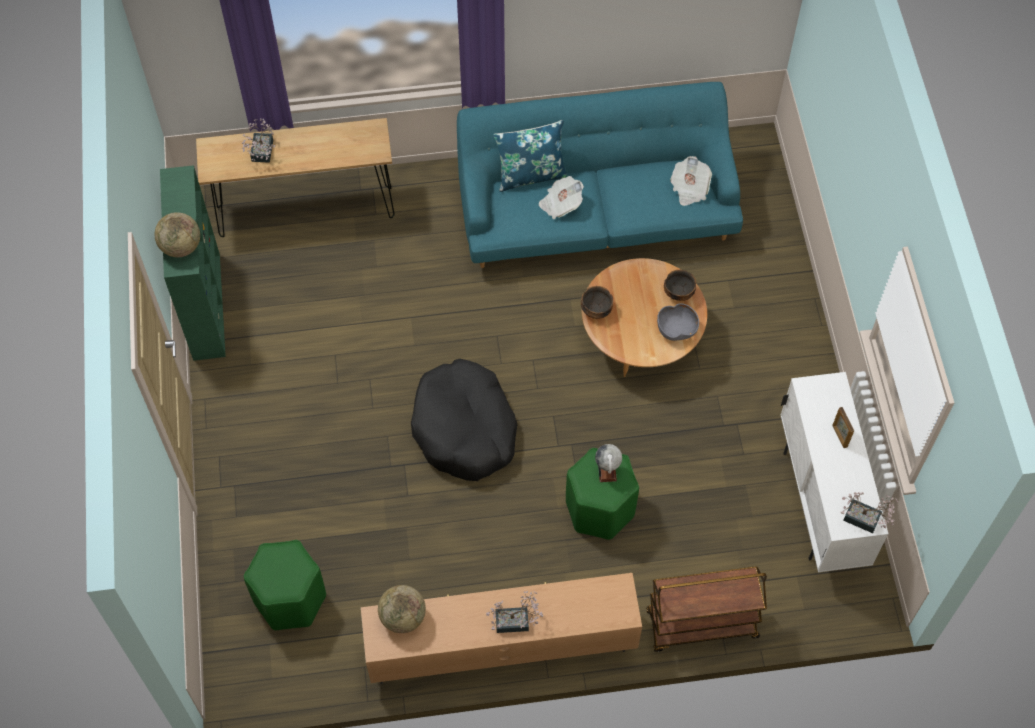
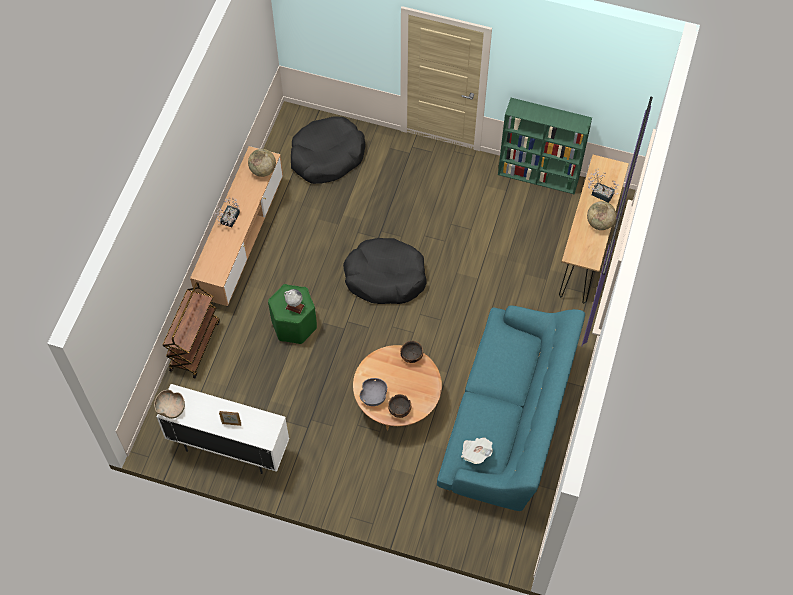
camera: 115 degrees right, 0 degrees up
globe [155,212,200,257] -> globe moved to [587,201,616,230]
green stool [244,540,326,630] -> black dog bed [291,117,366,184]
blue pillow [493,120,568,192] -> none
newspaper [539,176,584,219] -> none
potted plant [841,492,898,533] -> brown bowl [154,390,185,419]

